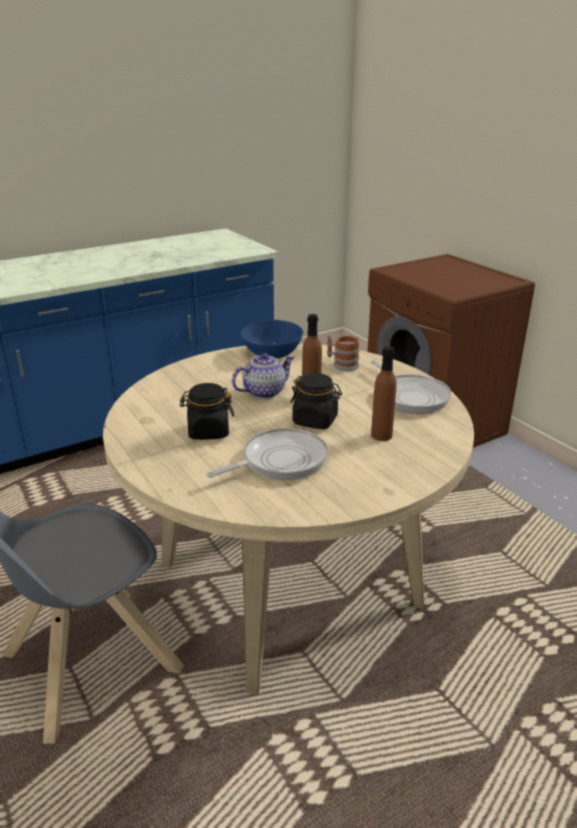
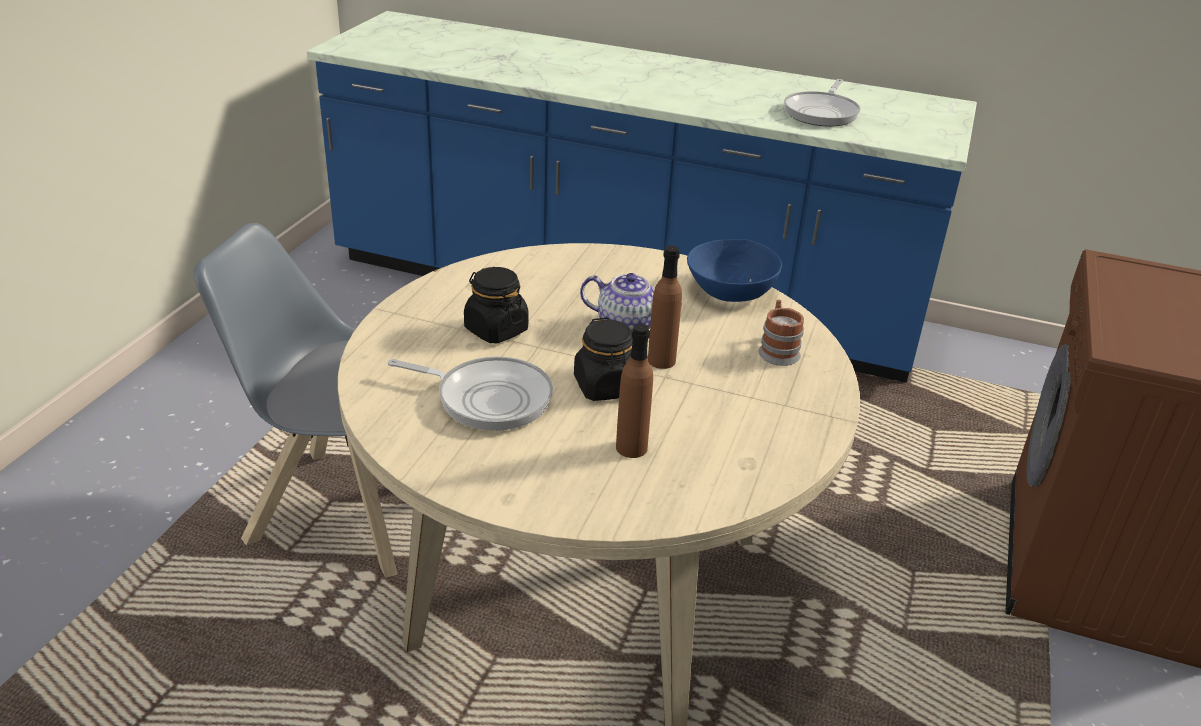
camera: 50 degrees right, 5 degrees up
frying pan [370,360,451,414] -> frying pan moved to [784,79,861,127]

